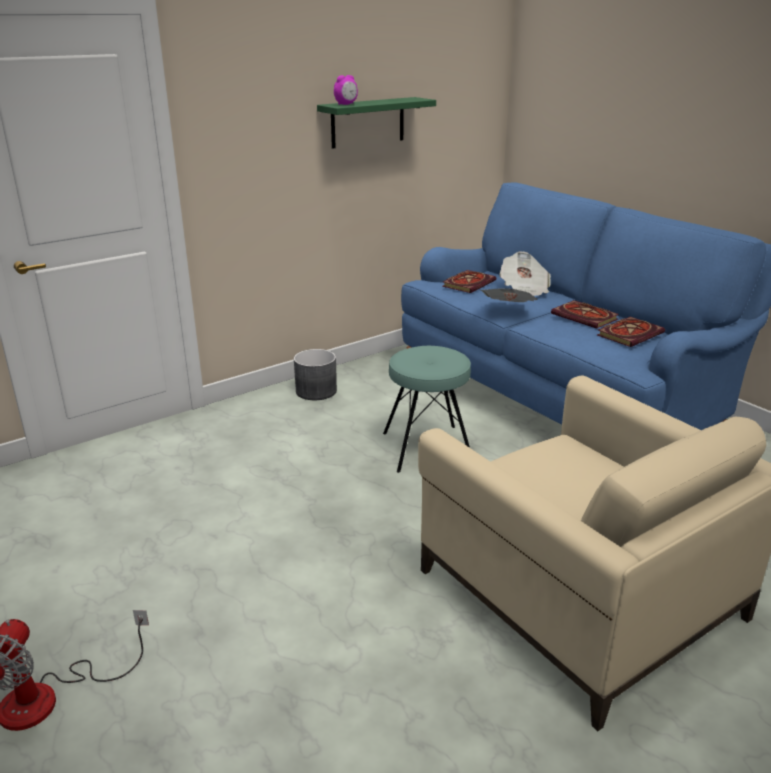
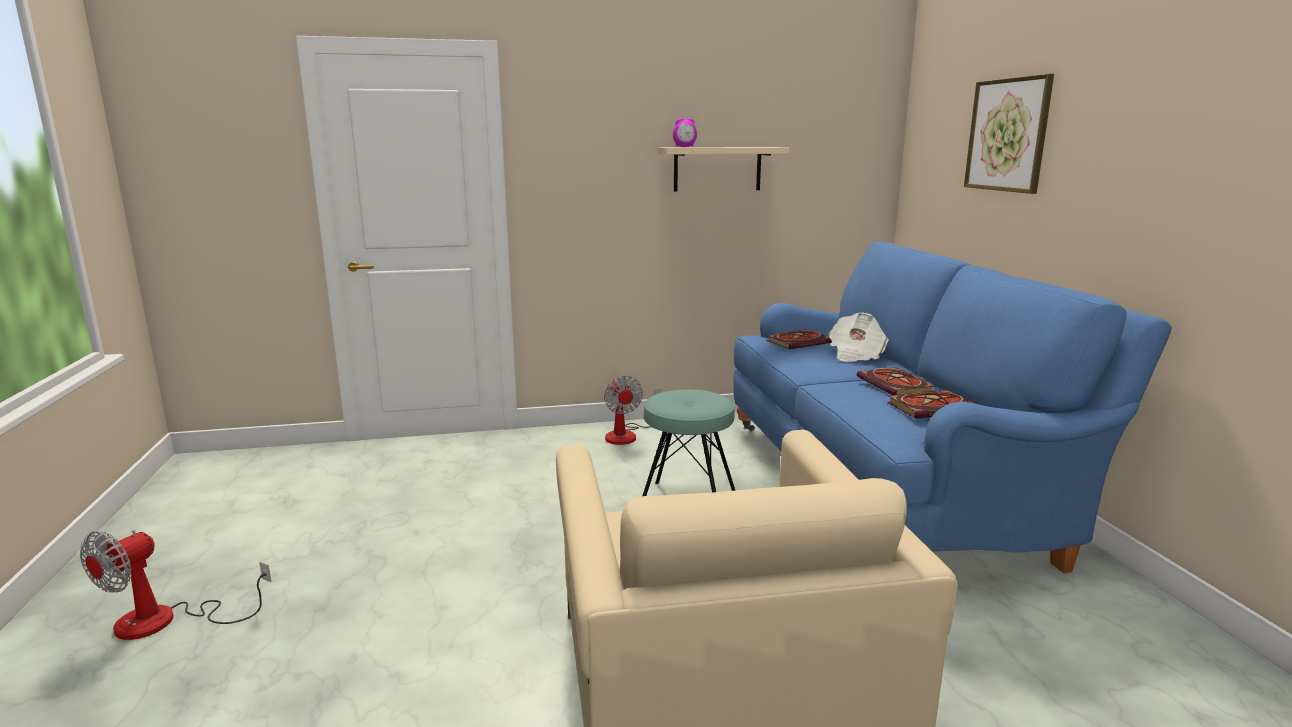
camera: 25 degrees right, 10 degrees down
grey planter [294,349,337,400] -> fan [604,376,662,445]
green shelf [317,97,436,149] -> beige shelf [658,147,789,191]
newspaper [480,288,537,302] -> none
none -> picture [964,74,1054,194]

